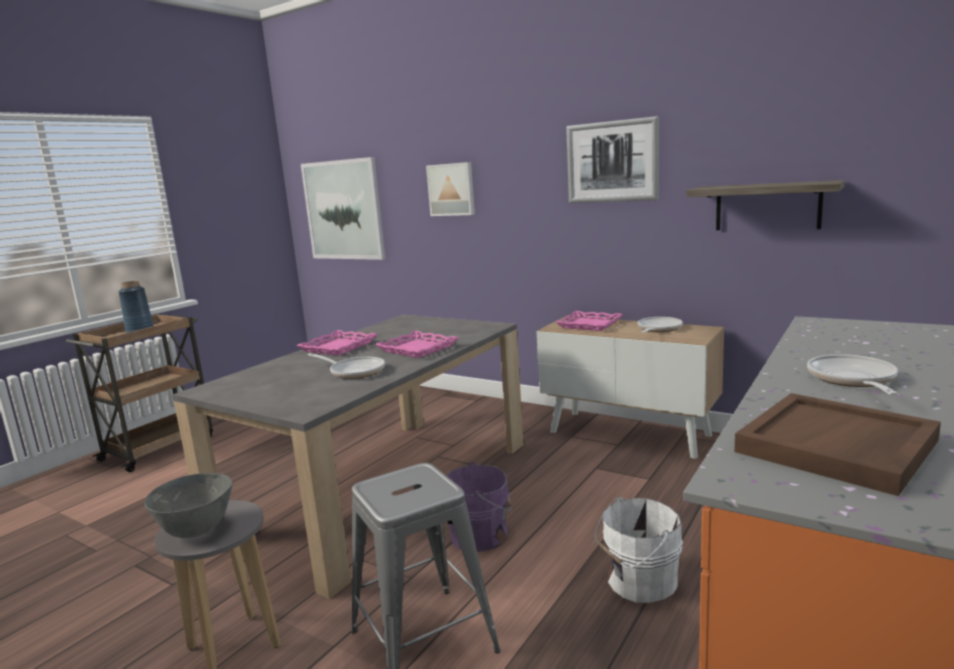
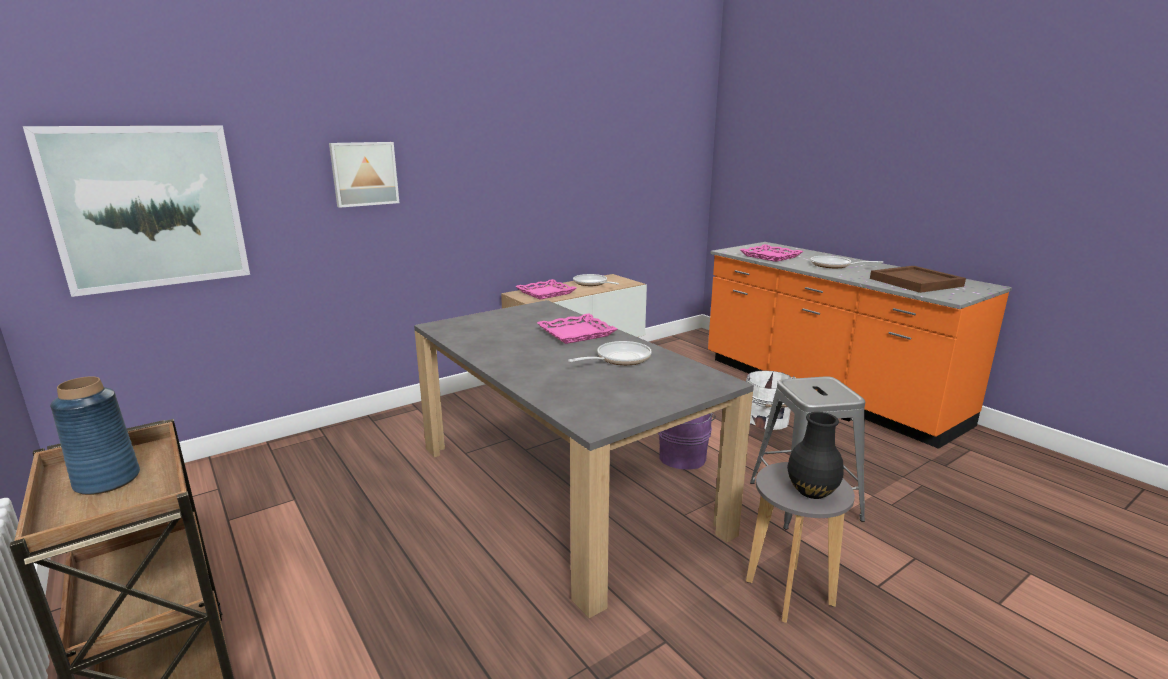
camera: 70 degrees left, 5 degrees up
grey bowl [145,473,232,538] -> black vase [787,412,844,499]
pink tray [296,330,378,355] -> pink tray moved to [740,244,803,262]
picture [566,116,659,203] -> none
shelf [686,180,845,230] -> none

